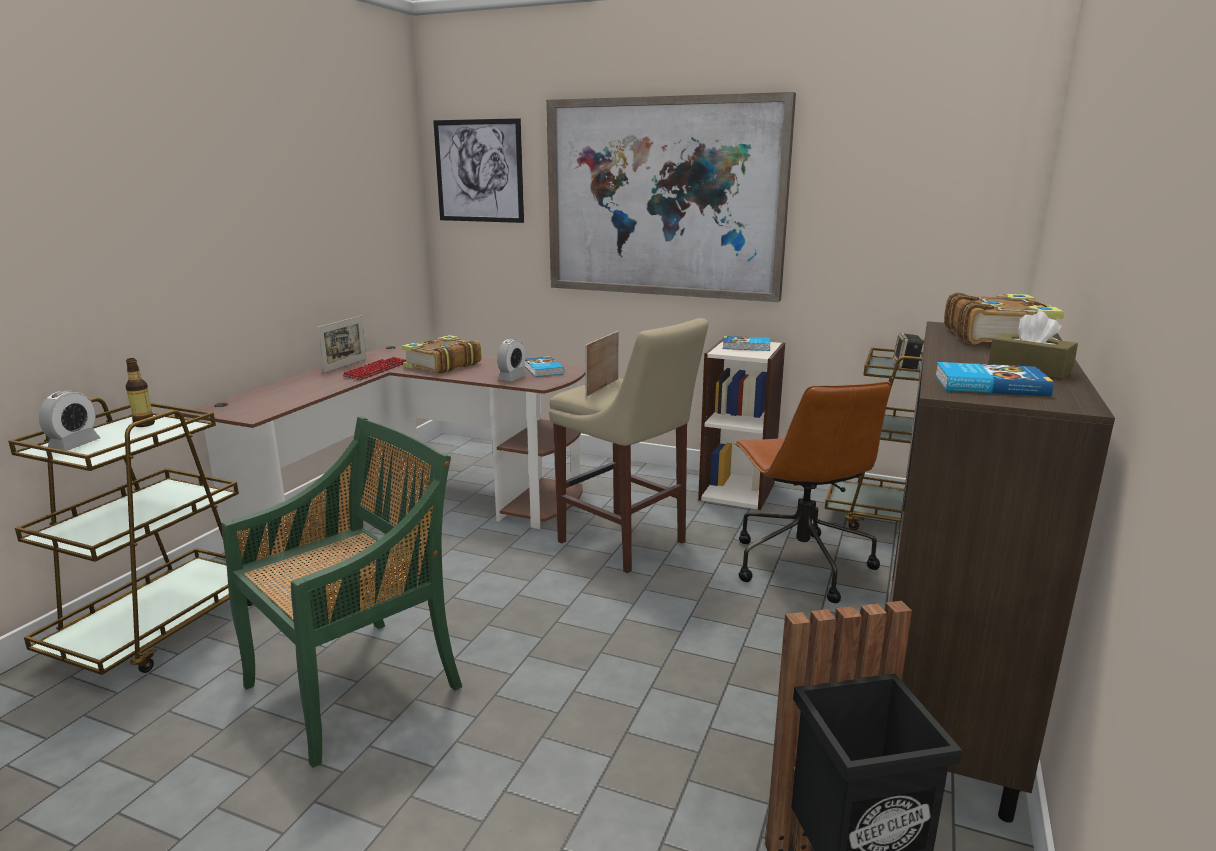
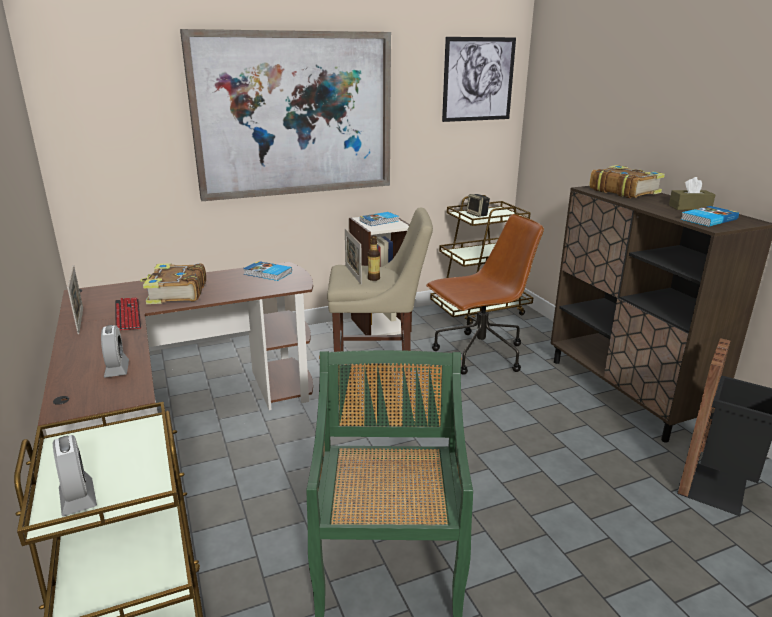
camera: 45 degrees left, 5 degrees up
bottle [126,358,155,427] -> bottle moved to [368,235,380,281]
picture [433,118,524,223] -> picture moved to [442,37,516,122]
alarm clock [497,339,527,381] -> alarm clock moved to [101,325,129,377]
brown office chair [734,382,891,603] -> brown office chair turned 60 degrees counterclockwise [426,214,544,375]

